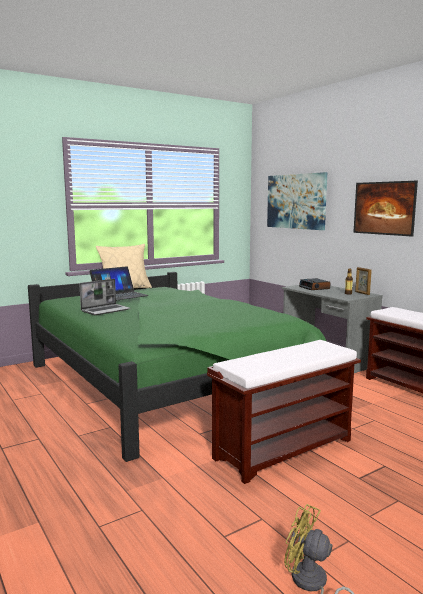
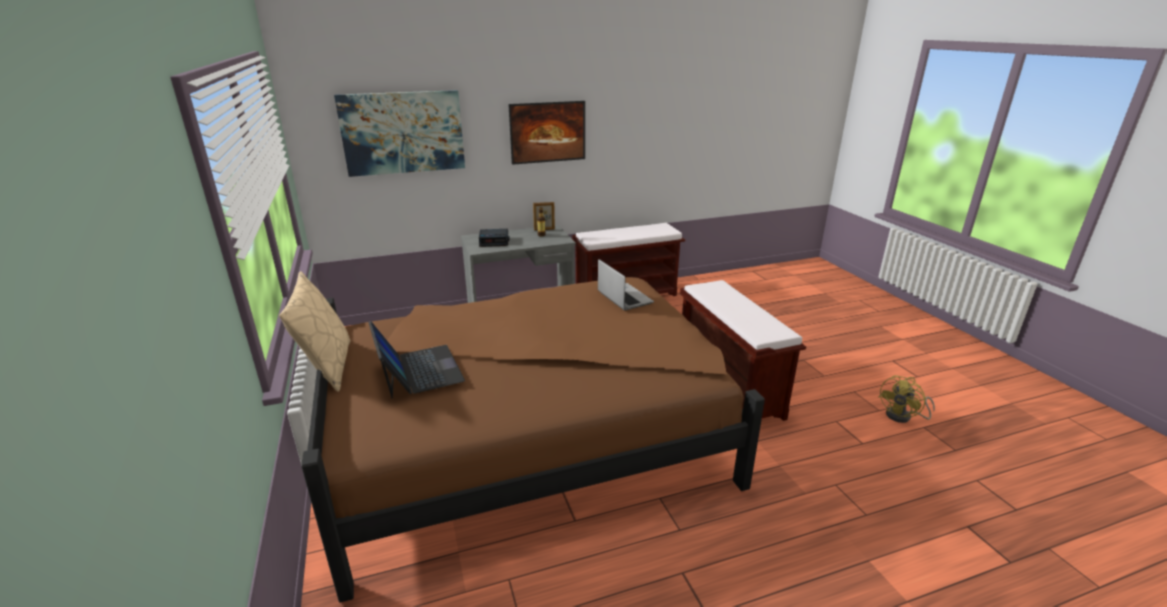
camera: 75 degrees left, 15 degrees up
green bed [28,272,326,462] -> brown bed [301,277,765,603]
laptop [79,279,130,315] -> laptop moved to [598,259,654,311]

